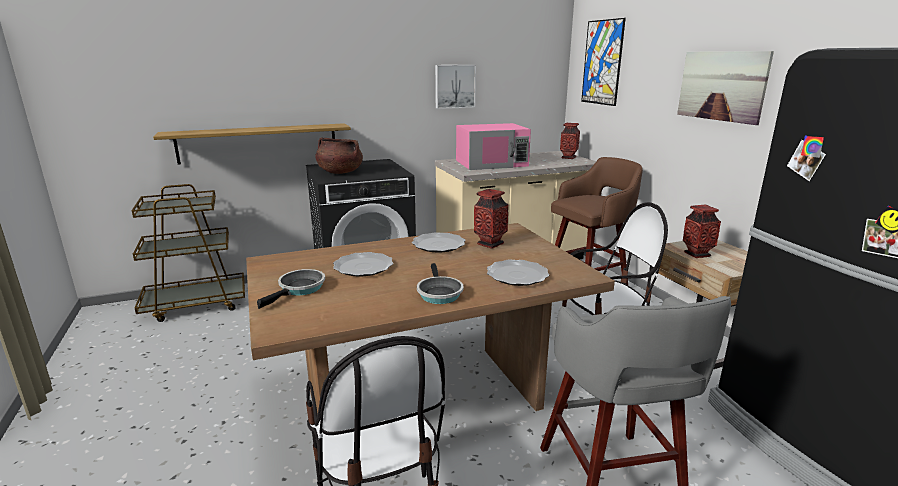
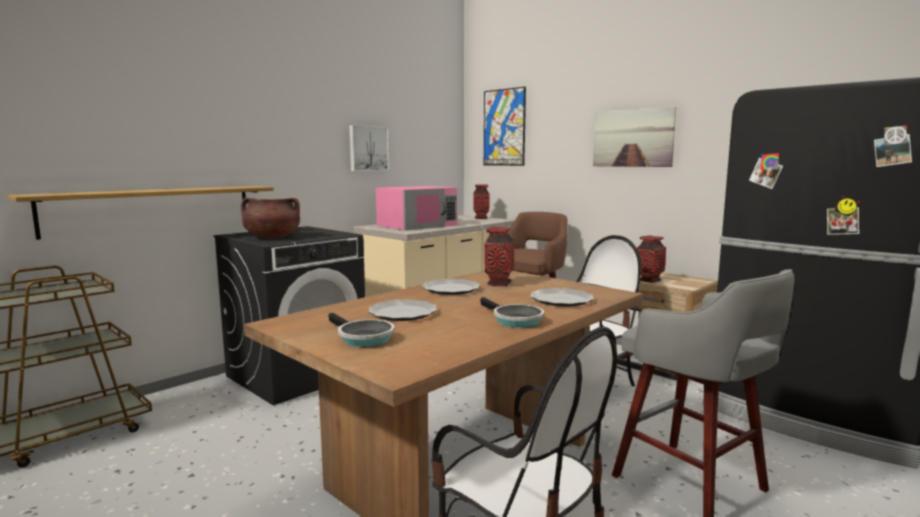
camera: 25 degrees left, 10 degrees down
frying pan [257,269,325,309] -> frying pan turned 135 degrees clockwise [328,313,395,347]

